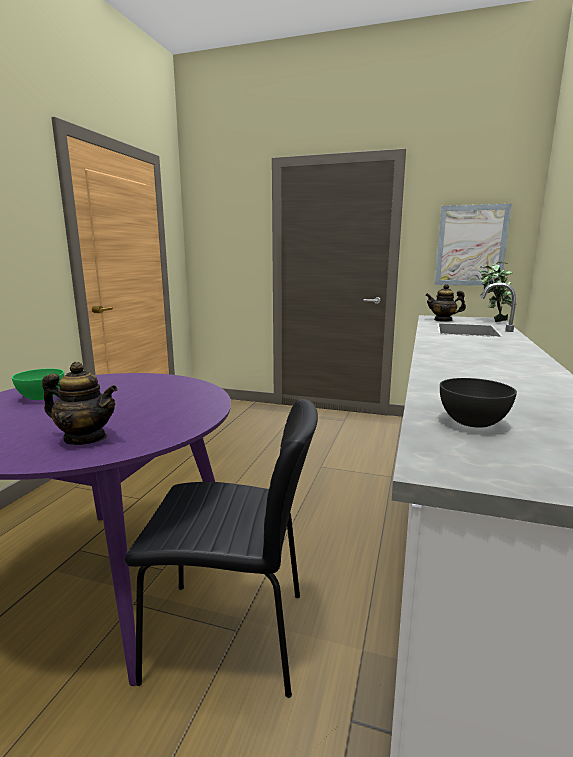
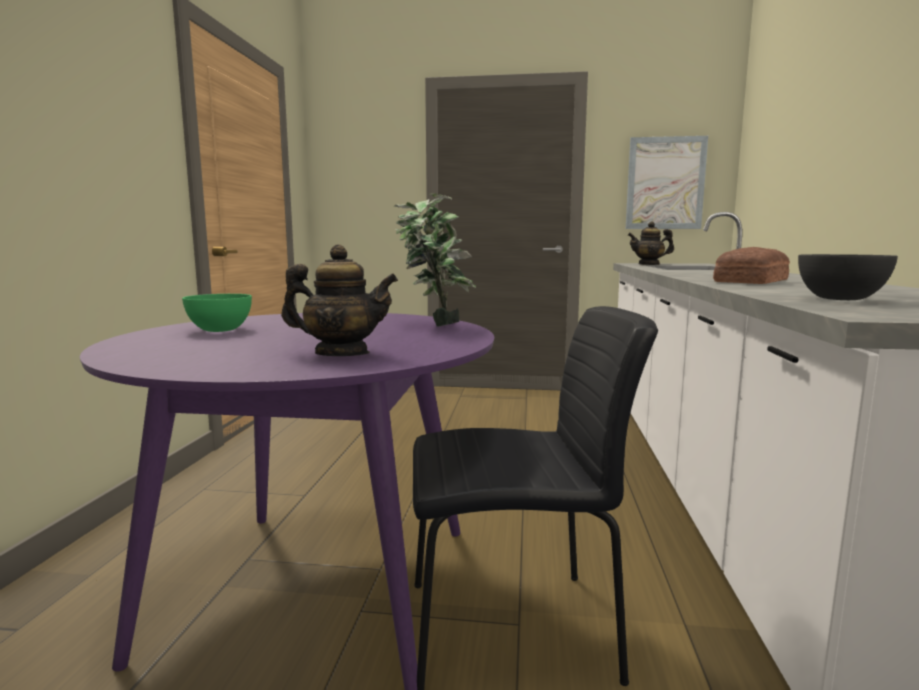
camera: 10 degrees left, 5 degrees down
potted plant [479,262,517,322] -> potted plant moved to [394,193,476,327]
none -> bread [713,247,790,284]

